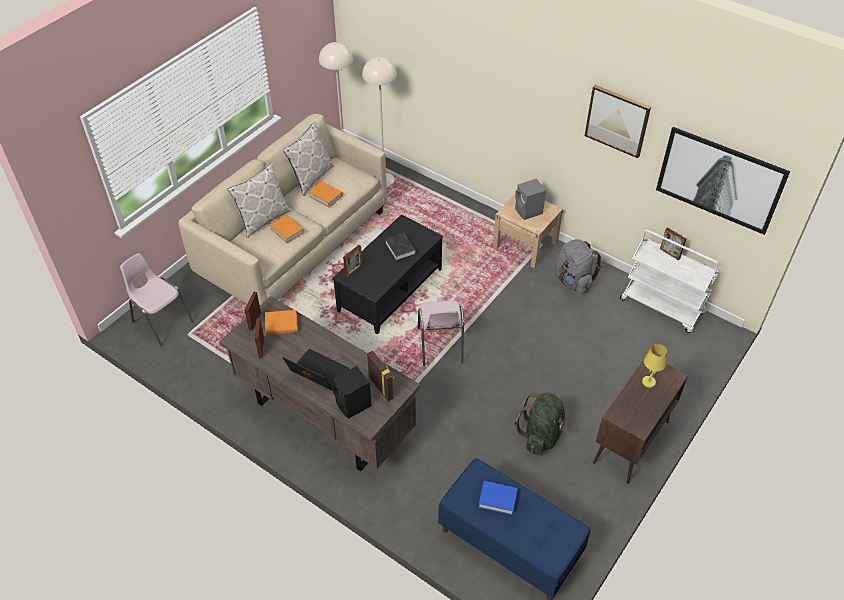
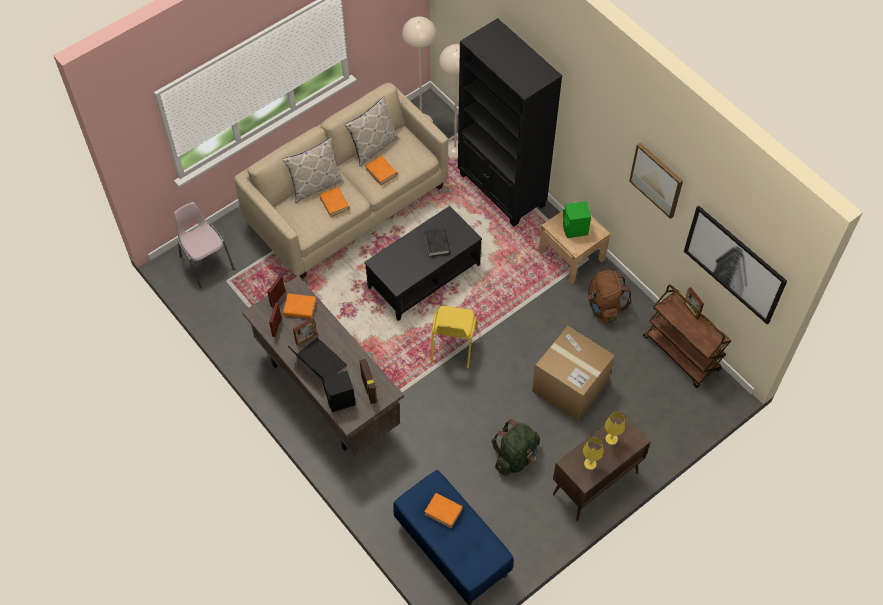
camera: 15 degrees right, 10 degrees up
picture frame [343,245,362,278] -> picture frame moved to [293,317,317,346]
pink chair [418,300,464,366] -> yellow chair [431,306,477,369]
blue book [478,481,518,515] -> orange book [424,493,463,528]
grey speaker [515,179,546,220] -> green speaker [563,201,591,238]
grey backpack [555,239,602,294] -> brown backpack [587,270,632,324]
white cart [620,230,719,333] -> brown cart [643,284,731,388]
none -> black bookcase [458,18,562,227]
none -> cardboard box [532,326,615,421]
none -> yellow table lamp [583,437,604,470]

